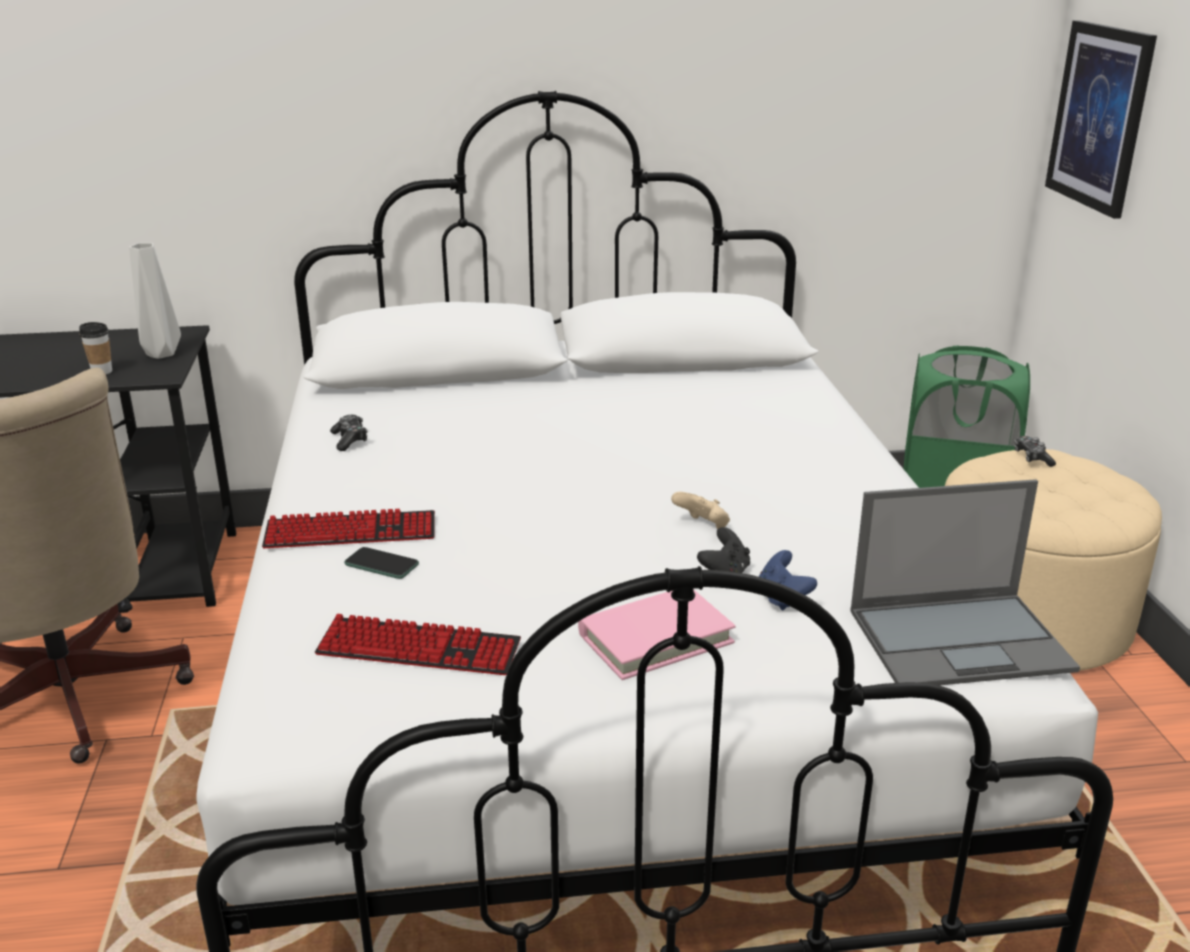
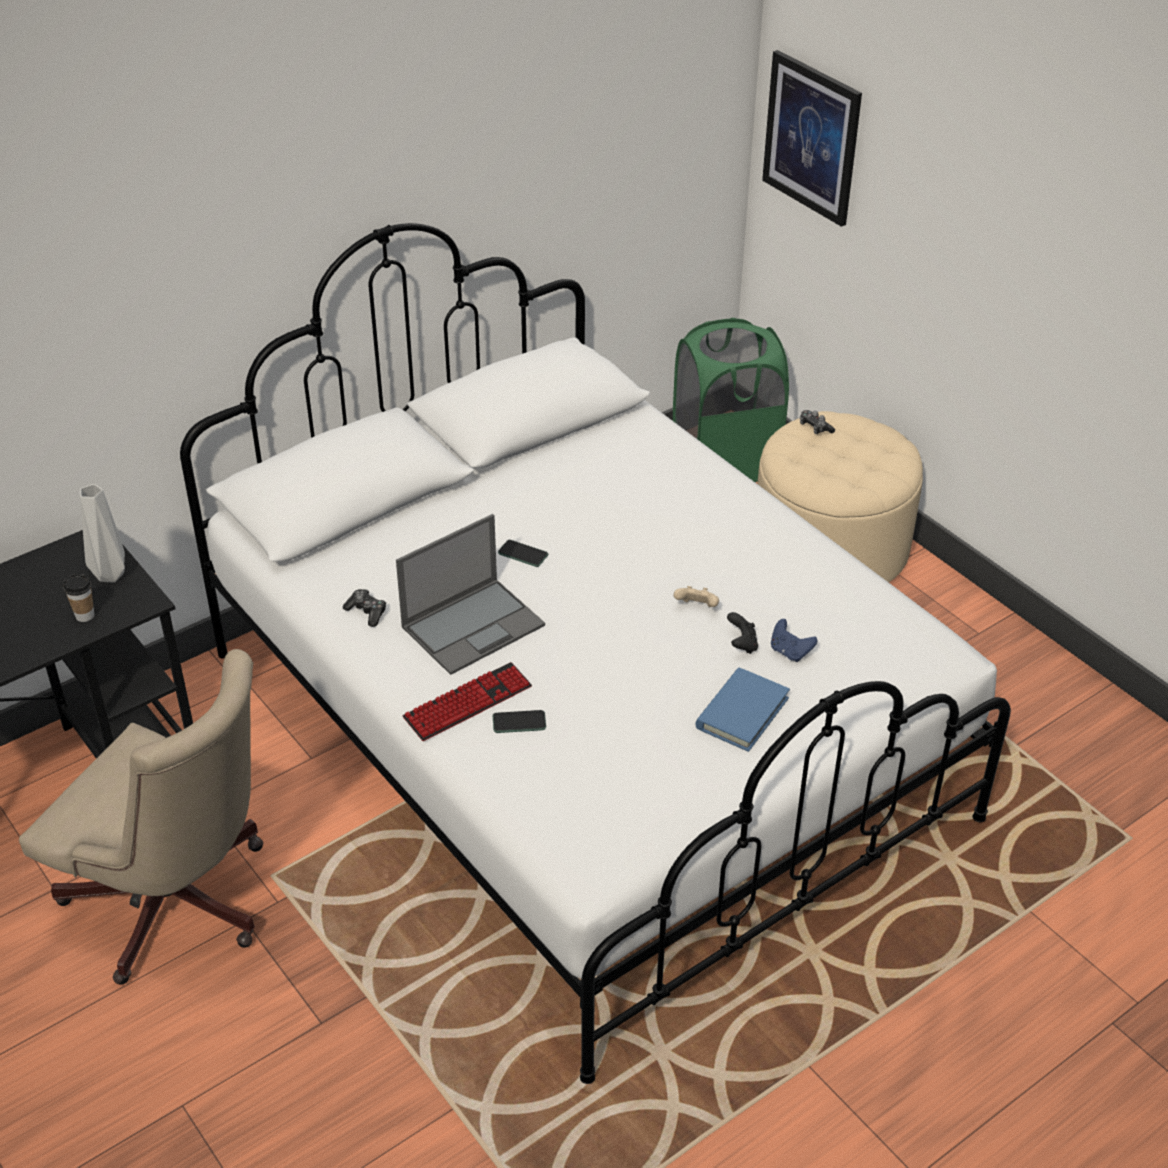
camera: 30 degrees left, 15 degrees up
keyboard [315,614,521,675] -> none
pink book [578,589,736,680] -> blue book [695,668,790,752]
laptop [850,479,1080,685] -> laptop moved to [396,514,545,675]
none -> phone [498,540,548,567]

